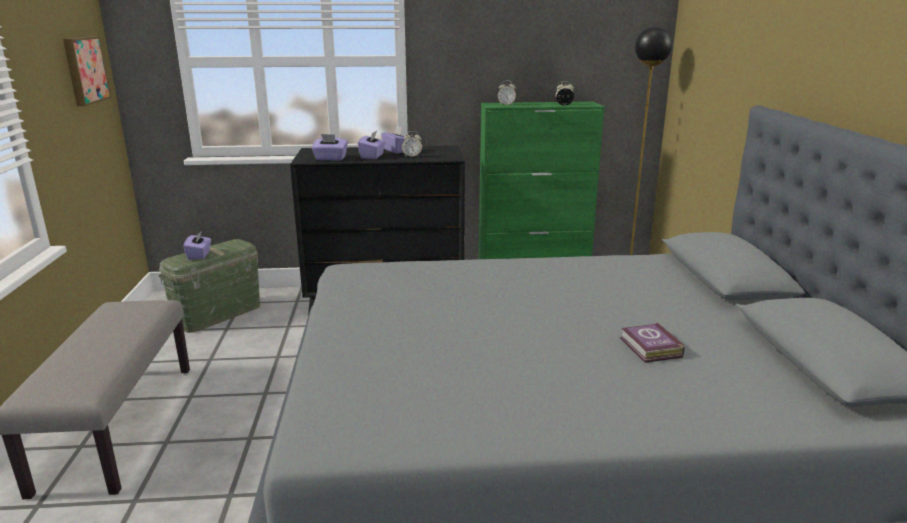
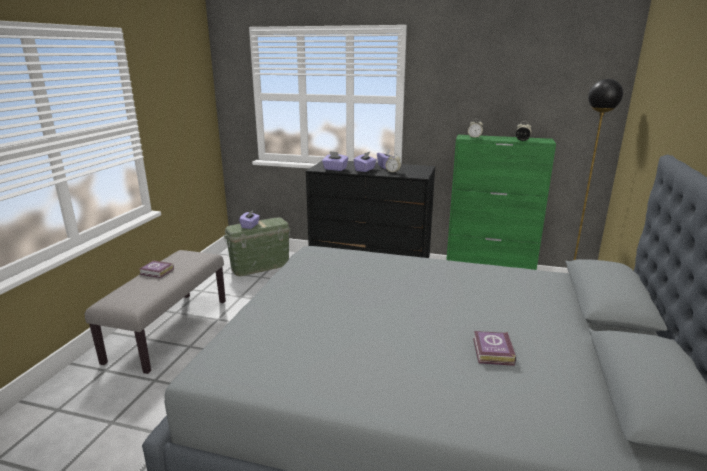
camera: 20 degrees right, 0 degrees up
picture [63,36,111,107] -> none
none -> book [140,260,174,278]

